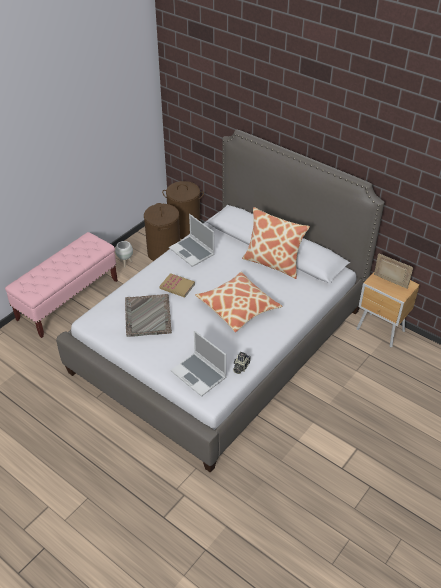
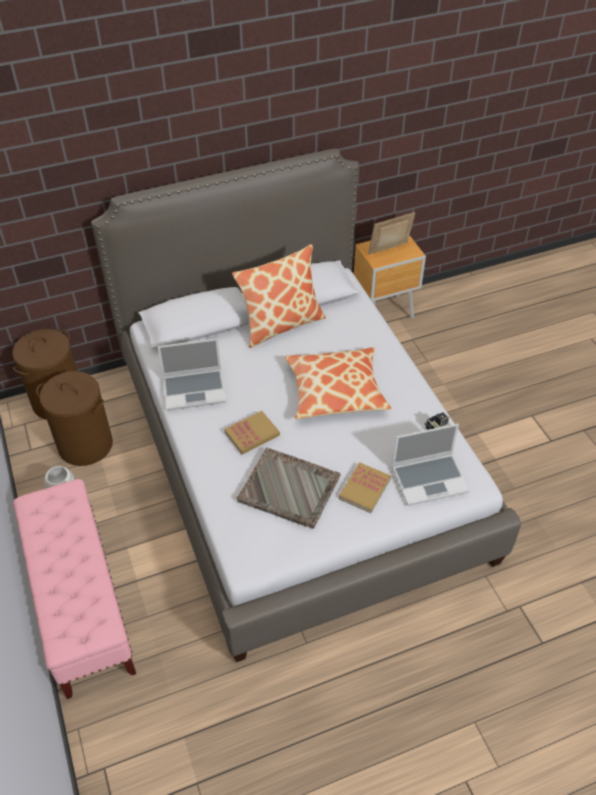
camera: 60 degrees left, 5 degrees up
none -> book [338,463,391,513]

